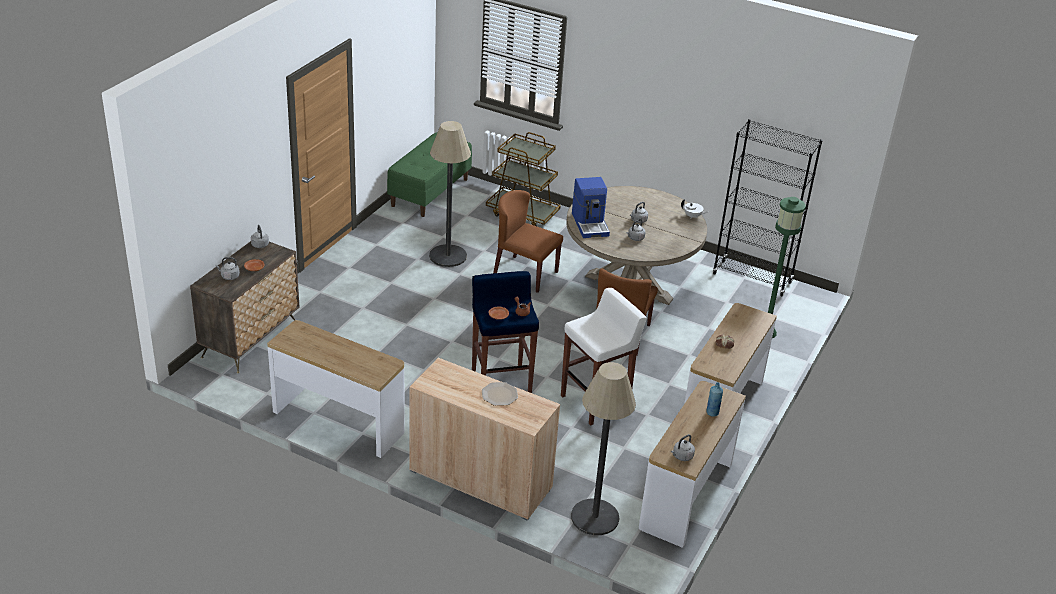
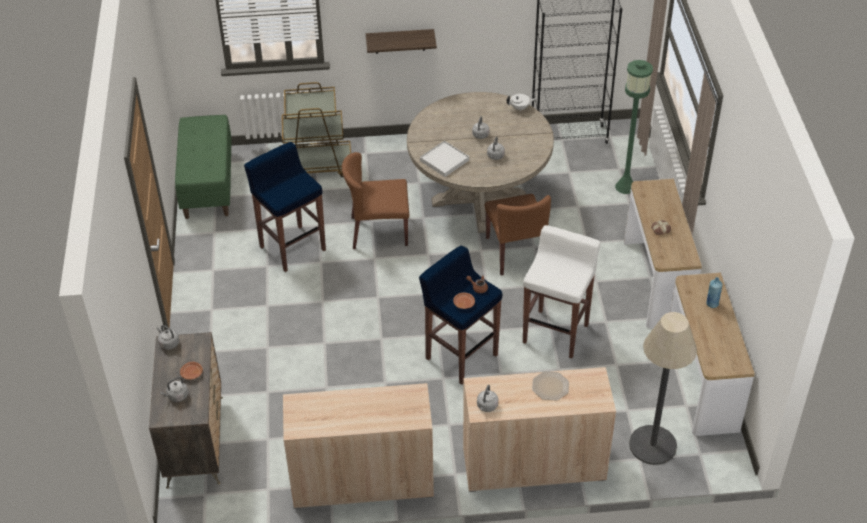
camera: 30 degrees left, 10 degrees up
console table [267,320,404,458] -> beige cabinet [283,383,434,509]
floor lamp [429,121,471,267] -> blue stool [244,142,326,272]
coffee machine [572,177,610,238] -> white tray [420,141,469,177]
grey kettle [671,434,695,461] -> grey kettle moved to [477,385,498,412]
none -> shelf [366,29,437,54]

